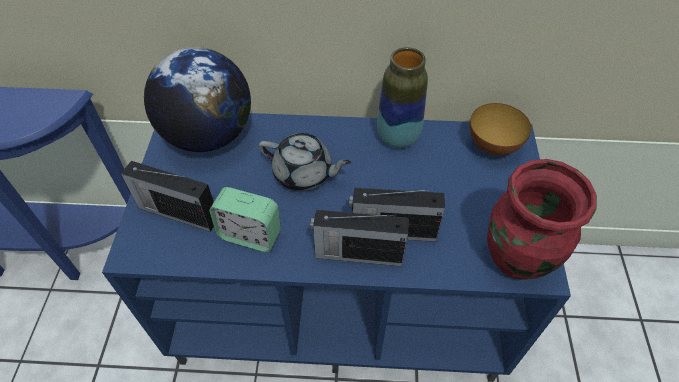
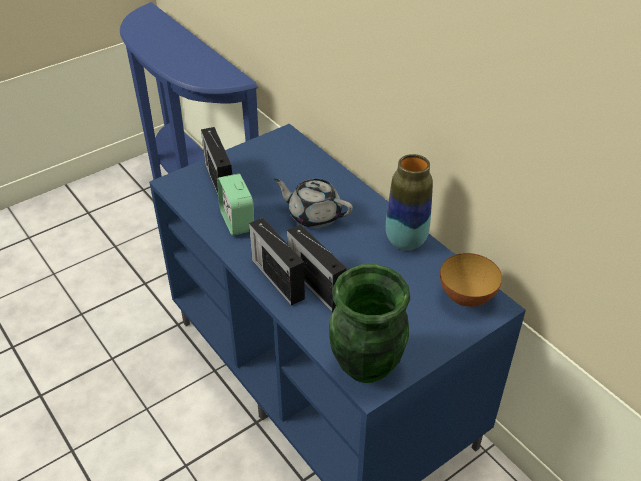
camera: 50 degrees right, 10 degrees down
globe [144,47,251,152] -> none
grey teapot [259,133,351,191] -> grey teapot turned 135 degrees clockwise [274,179,353,228]
red vase [487,159,597,280] -> green vase [329,264,410,383]

